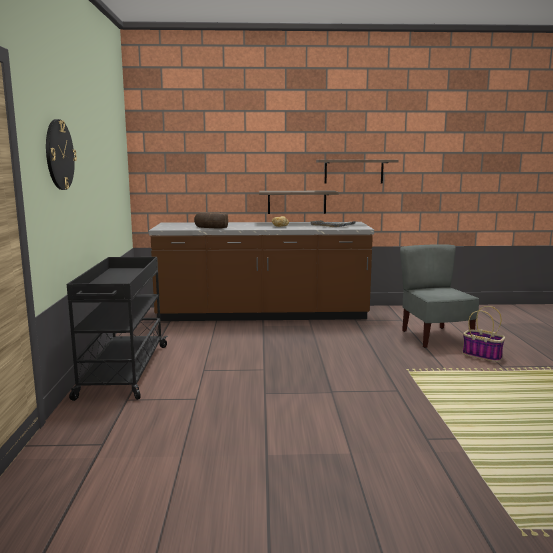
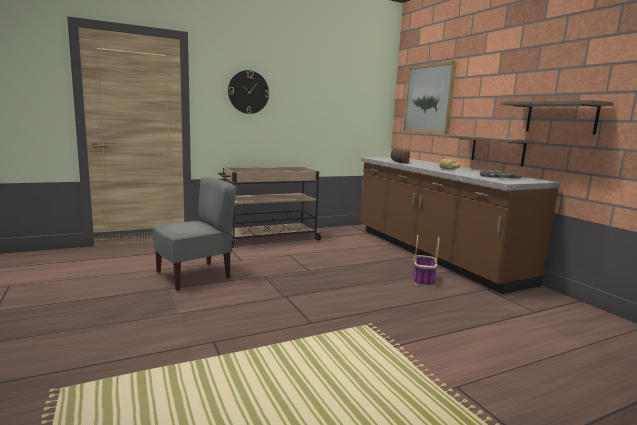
camera: 65 degrees right, 0 degrees up
black cart [67,257,168,401] -> beige cart [218,167,323,248]
grey chair [400,244,479,348] -> grey chair moved to [153,177,236,291]
basket [463,306,505,362] -> basket moved to [414,235,439,286]
none -> picture [403,61,457,134]

